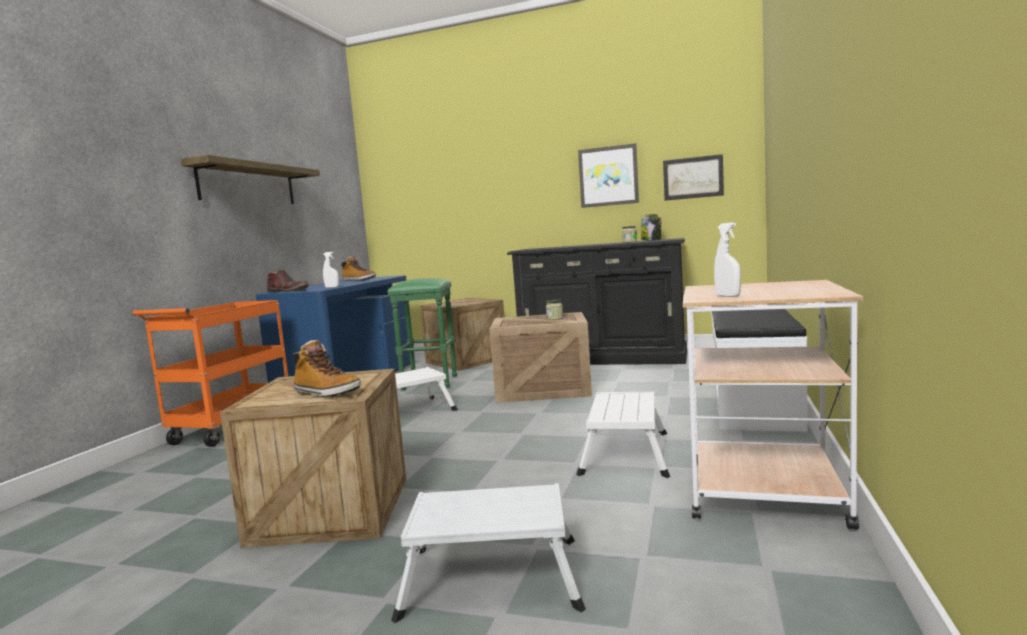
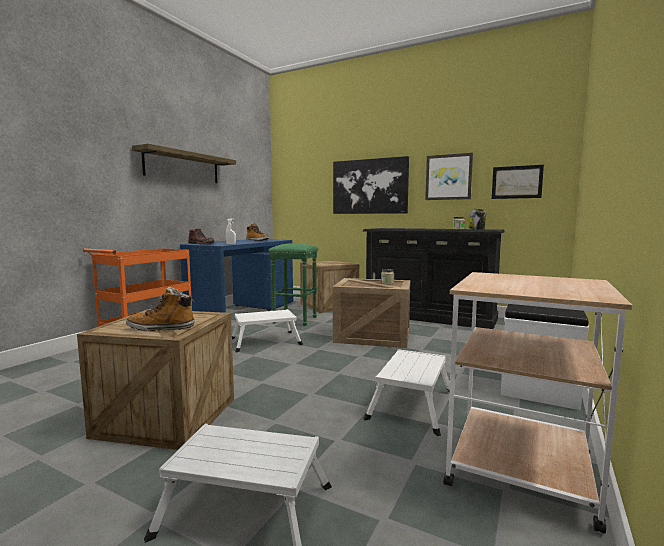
camera: 10 degrees right, 0 degrees up
boot [293,340,361,397] -> boot turned 135 degrees clockwise [126,287,195,331]
white spray bottle [714,222,741,297] -> none
none -> picture [333,156,409,214]

